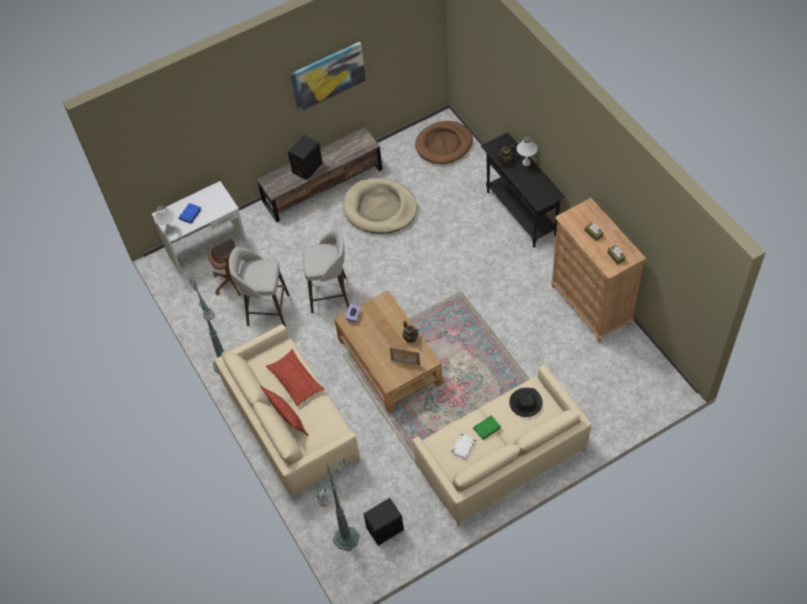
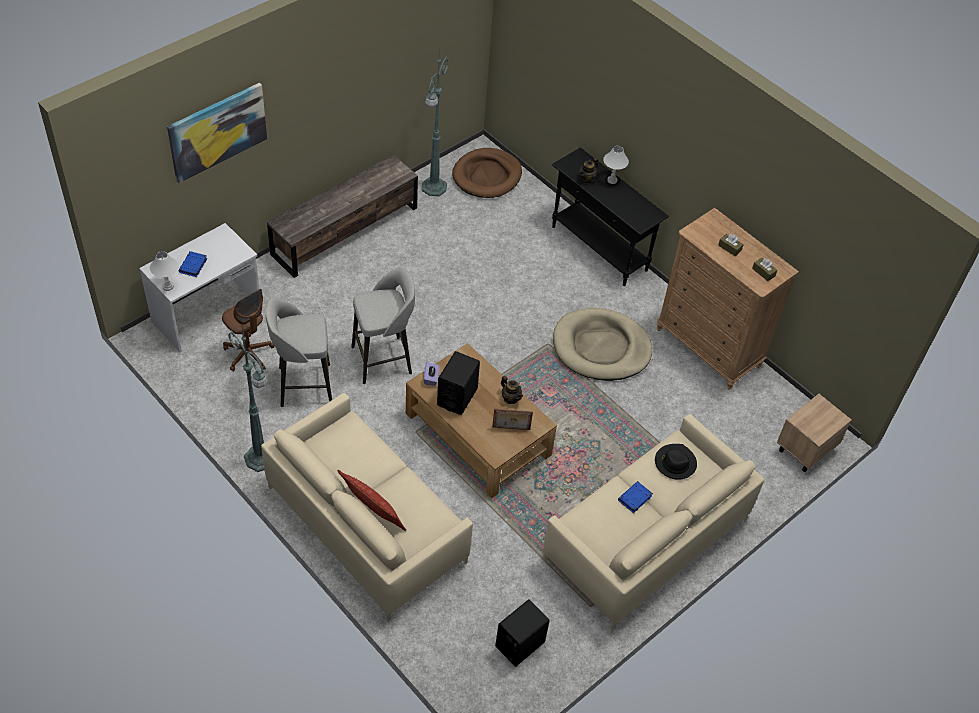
camera: 20 degrees left, 5 degrees down
pillow [266,349,325,406] -> none
black speaker [288,135,323,180] -> black speaker moved to [437,351,480,415]
picture [290,42,366,112] -> picture moved to [167,83,267,183]
green floor lamp [317,459,360,551] -> green floor lamp moved to [421,48,449,197]
beige dog bed [343,178,417,234] -> beige dog bed moved to [553,308,652,381]
white book [451,433,476,460] -> none
green book [473,415,501,440] -> blue book [618,481,653,513]
none -> beige nightstand [777,394,852,472]

